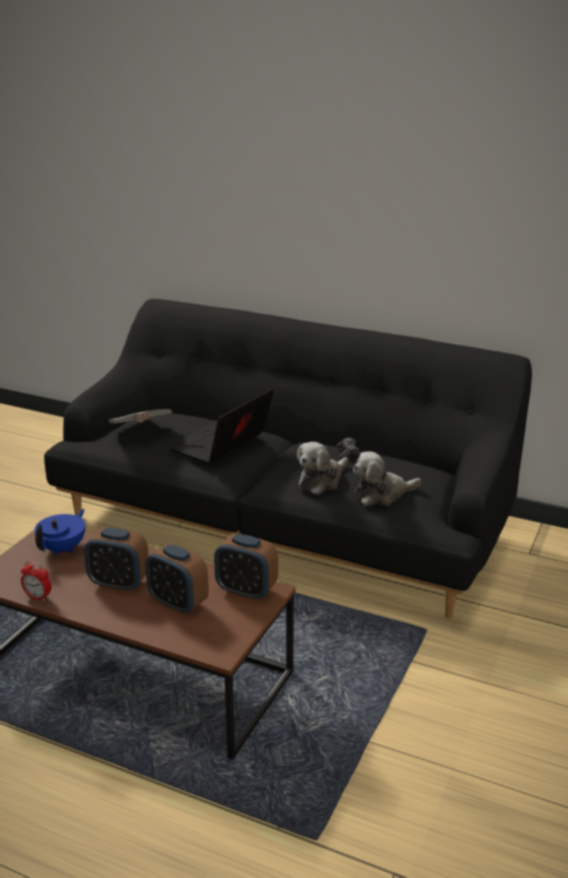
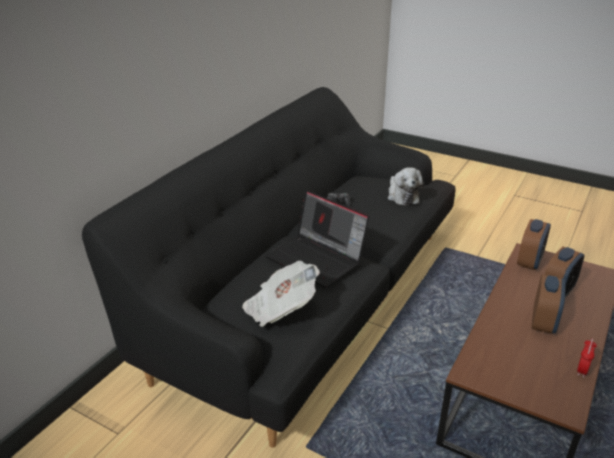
camera: 85 degrees left, 5 degrees up
blue teapot [34,509,85,555] -> none
plush toy [297,442,348,495] -> none

